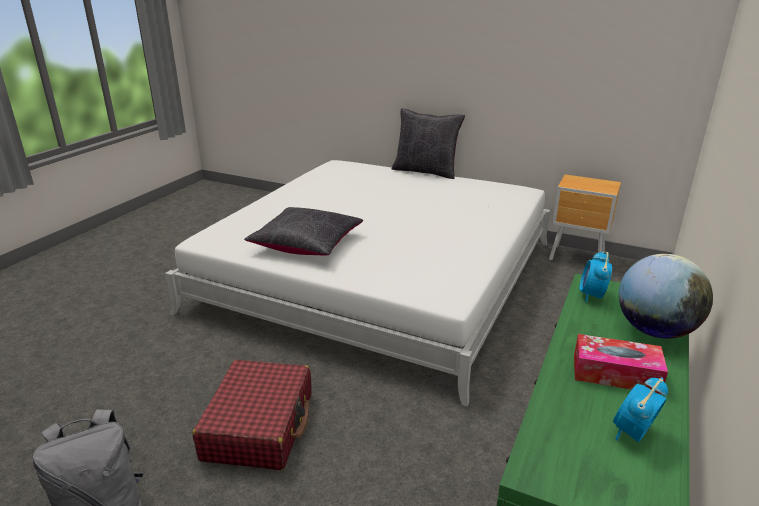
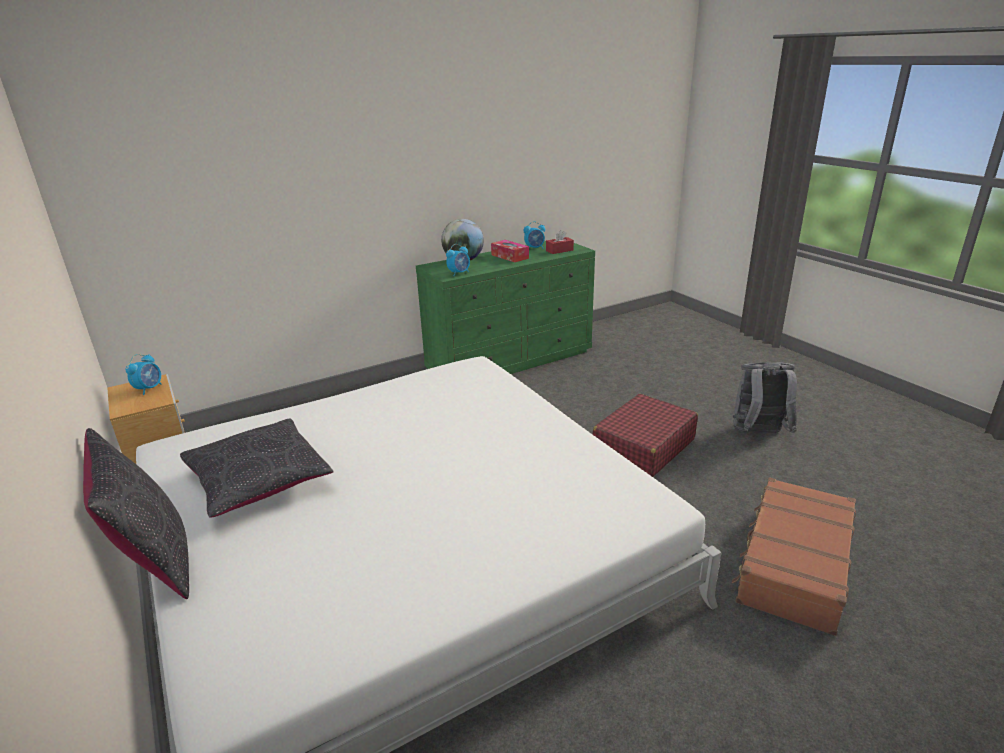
camera: 145 degrees left, 0 degrees up
black pillow [244,207,363,256] -> black pillow moved to [180,418,334,518]
none -> alarm clock [125,354,162,395]
none -> red tissue box [546,230,574,254]
none -> brown suitcase [732,477,856,636]

